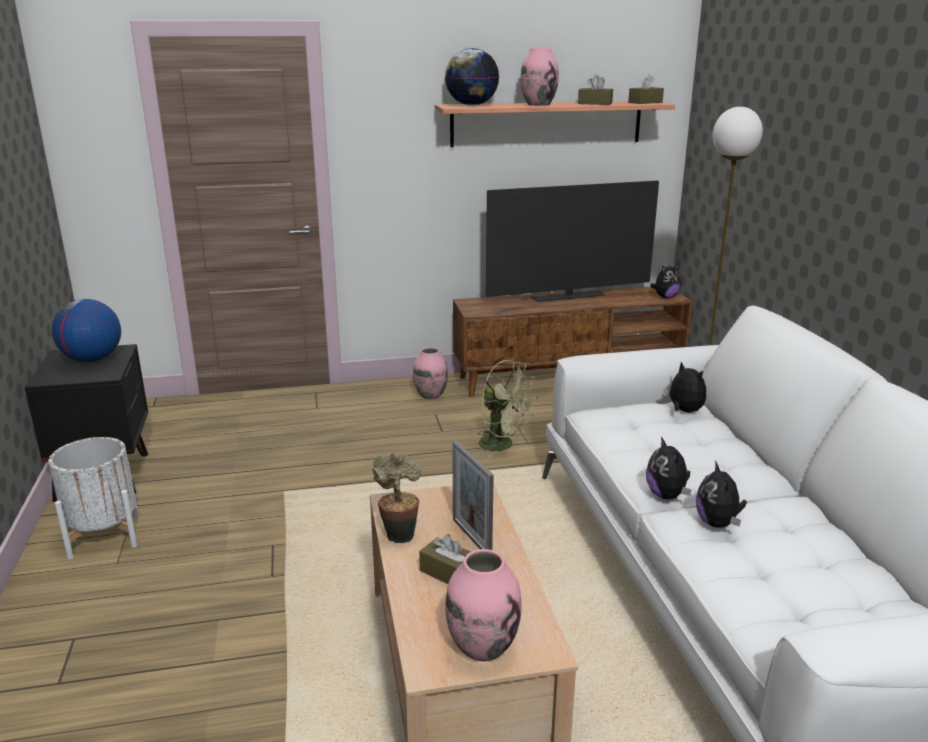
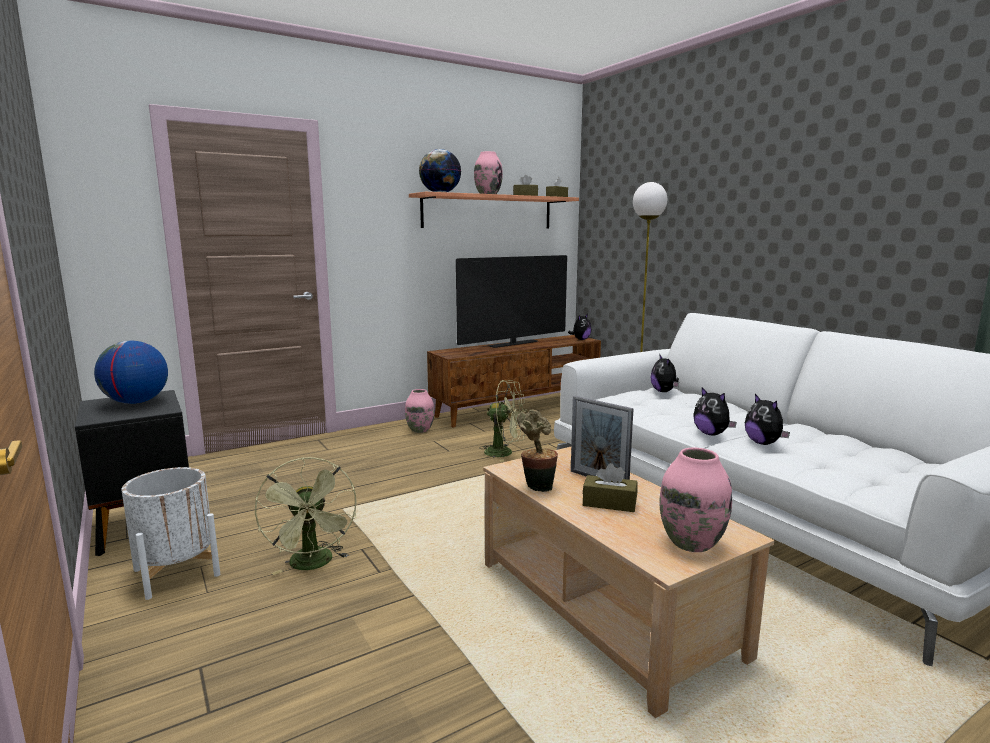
camera: 20 degrees left, 10 degrees down
plush toy [663,361,706,412] -> plush toy turned 135 degrees counterclockwise [650,354,679,392]
none -> green fan [255,457,357,575]

